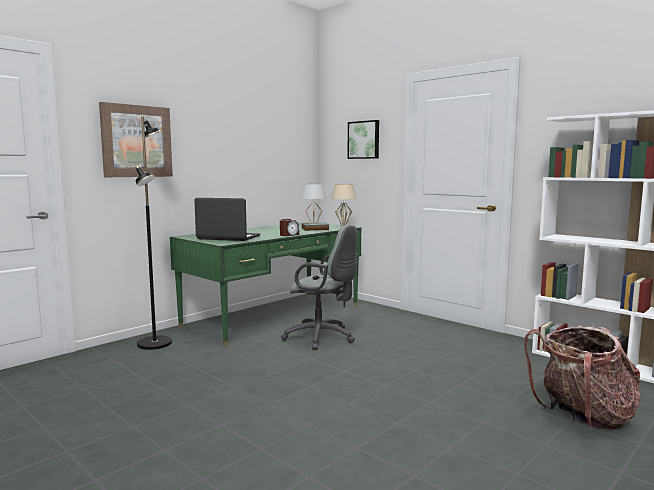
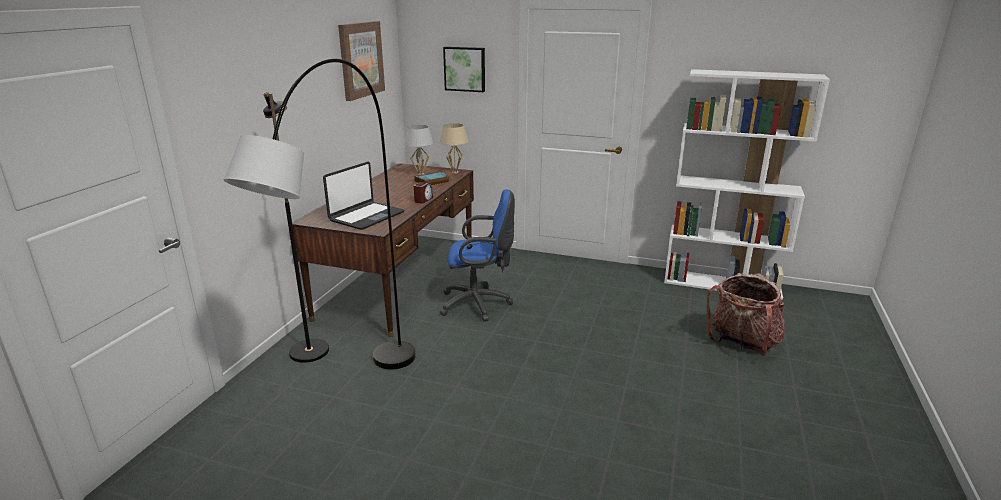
camera: 25 degrees left, 15 degrees up
picture [99,102,173,177] -> picture moved to [338,21,385,101]
green desk [170,222,361,346] -> brown desk [292,163,474,337]
laptop [194,198,260,241] -> laptop turned 135 degrees clockwise [323,162,404,230]
grey office chair [281,225,357,350] -> blue office chair [440,189,515,322]
none -> grey floor lamp [224,59,416,369]

